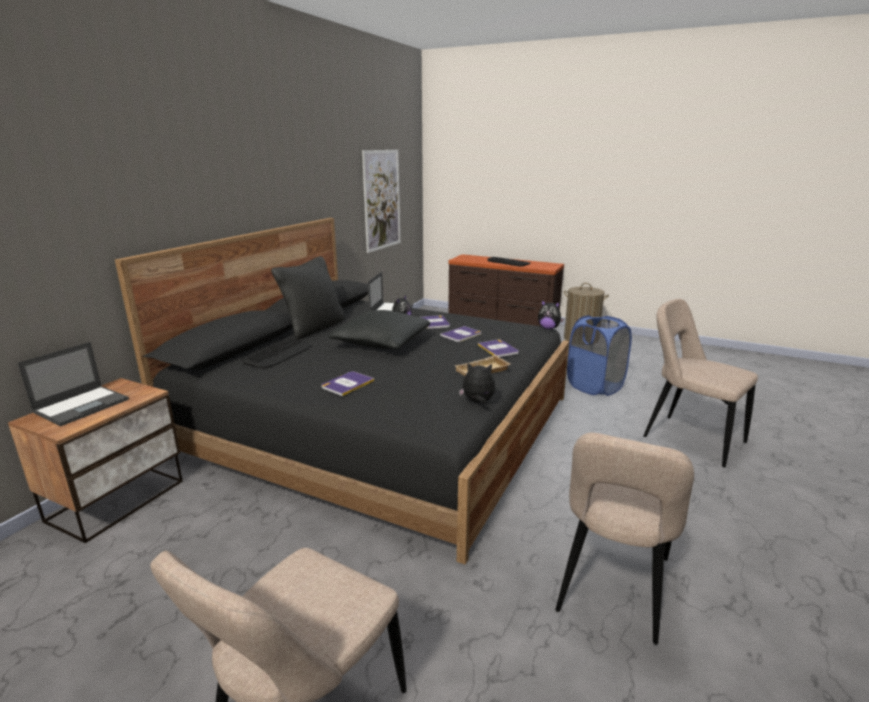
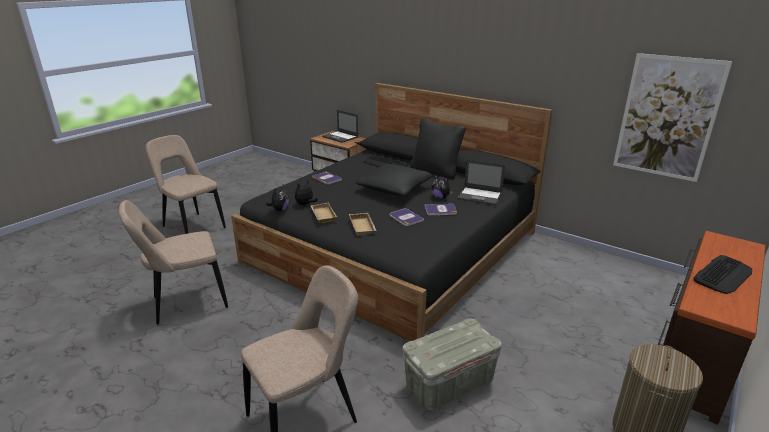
camera: 100 degrees right, 5 degrees up
book [478,340,519,357] -> beige tray [349,213,377,236]
plush toy [538,300,564,329] -> plush toy moved to [295,179,318,205]
beige chair [555,433,694,645] -> beige chair turned 60 degrees counterclockwise [119,200,228,325]
blue laundry basket [567,315,632,396] -> grey storage box [403,318,502,410]

